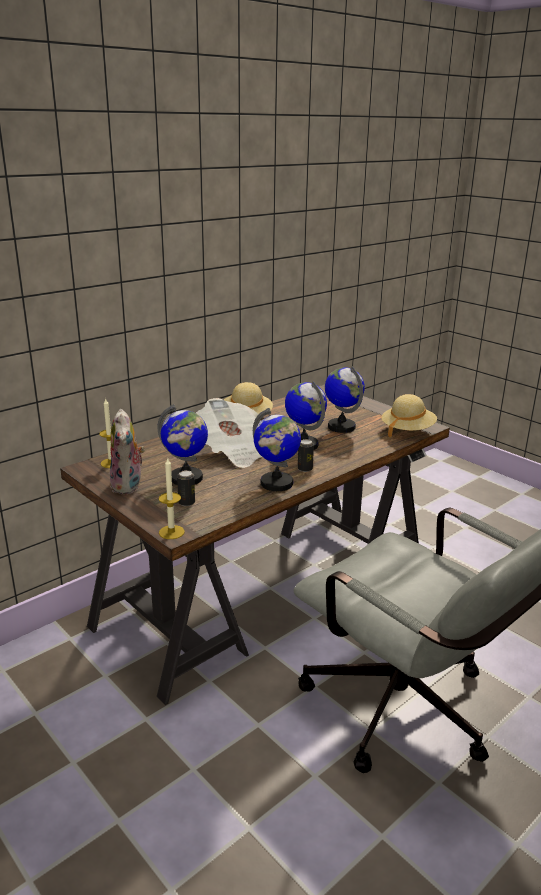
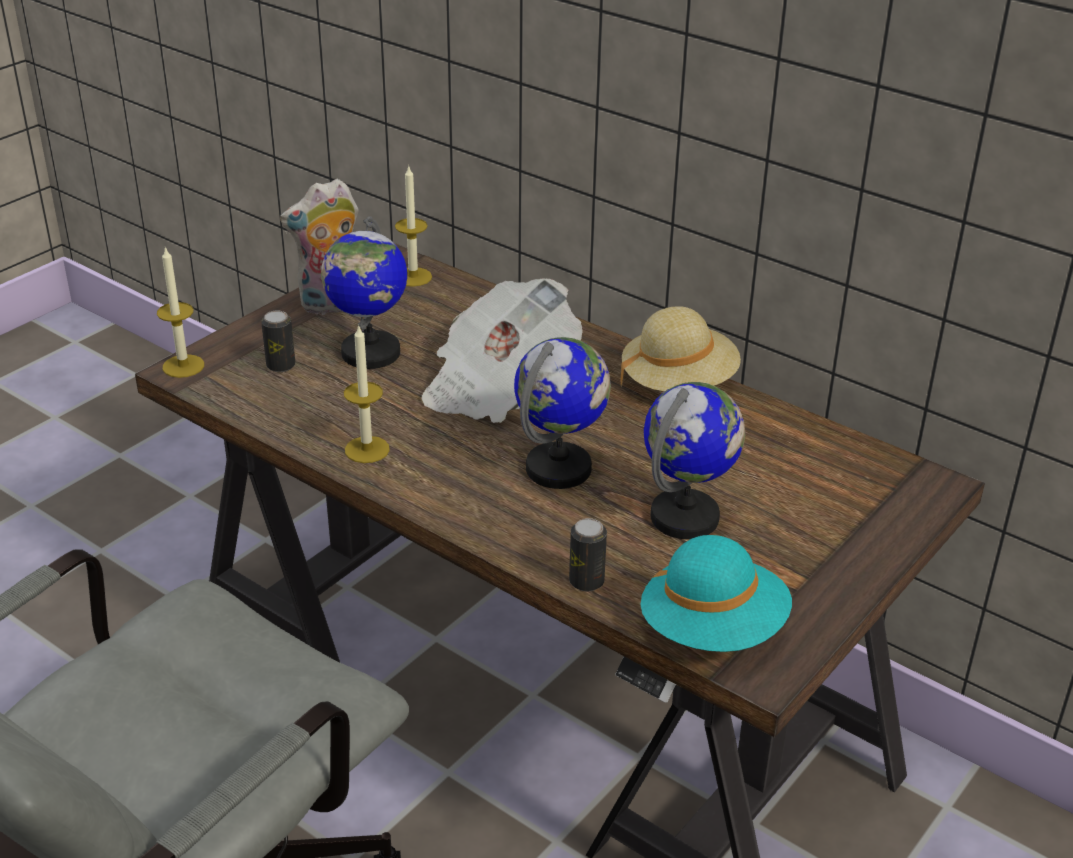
camera: 80 degrees right, 10 degrees up
globe [253,408,301,491] -> candle [344,324,390,463]
can [298,439,314,472] -> can moved to [569,518,607,591]
beige hat [381,394,437,438] -> turquoise hat [640,535,792,652]

